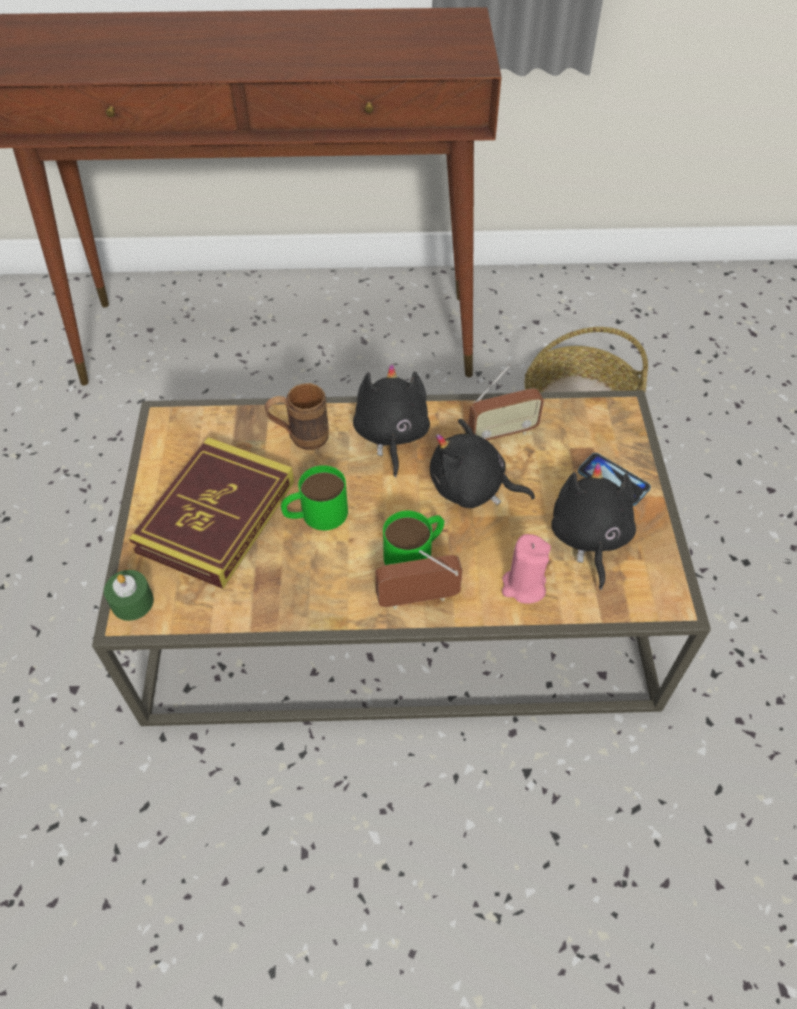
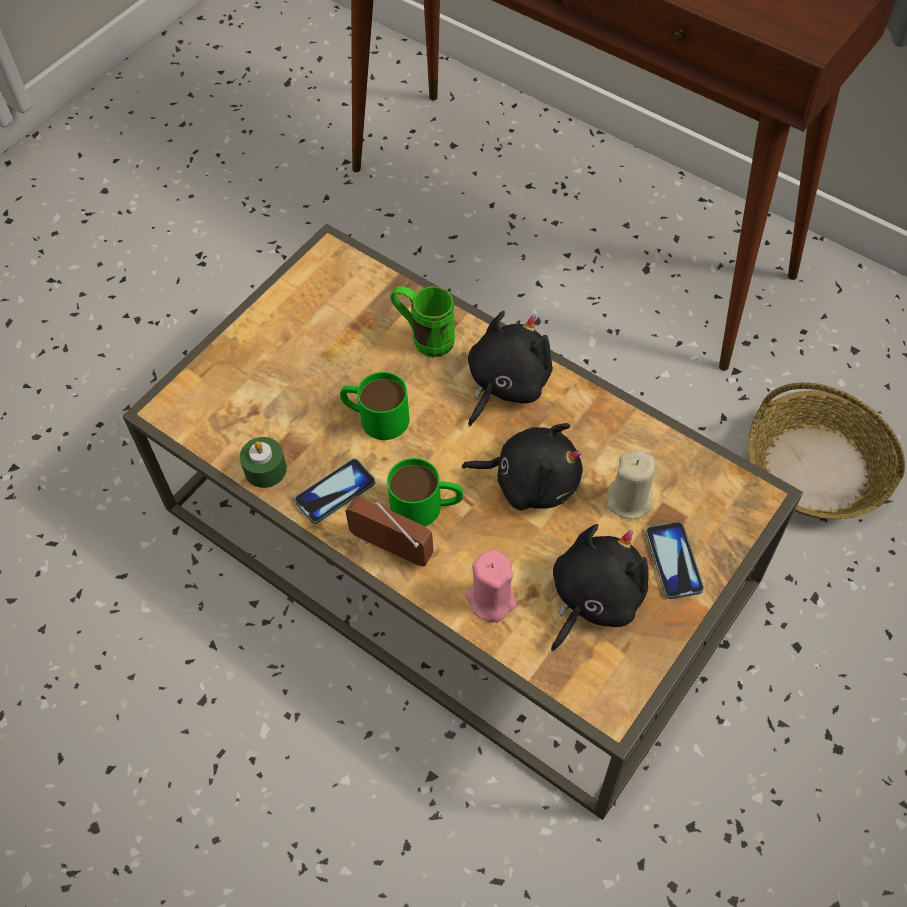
camera: 40 degrees right, 5 degrees up
green candle [104,570,154,621] -> green candle moved to [240,437,287,488]
book [129,437,294,589] -> none
brown mug [265,383,329,450] -> green mug [391,286,455,357]
black plush toy [430,419,535,508] -> black plush toy turned 135 degrees clockwise [462,423,583,510]
radio [468,364,544,440] -> none
none -> phone [295,459,375,524]
none -> beige candle [607,450,655,519]

